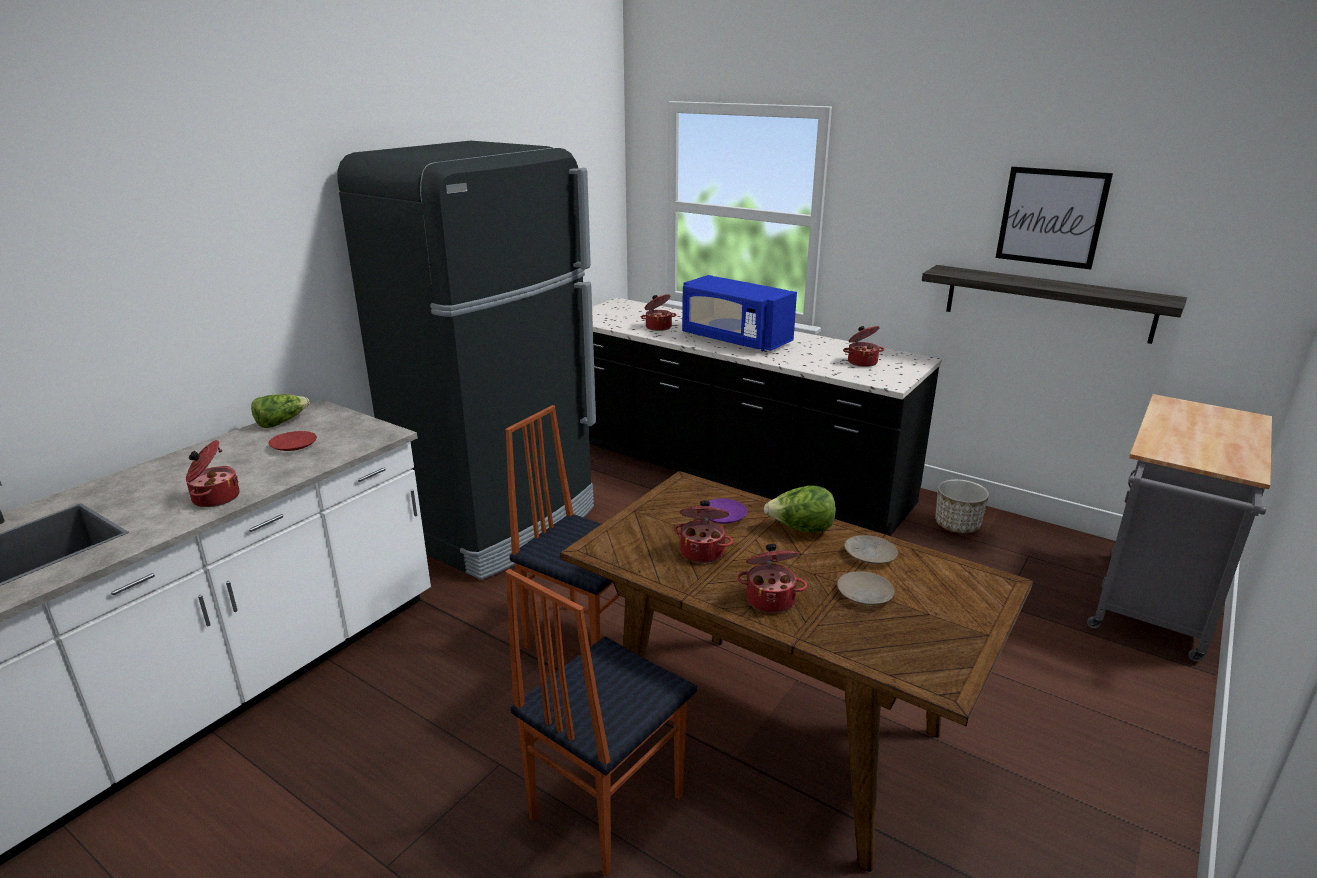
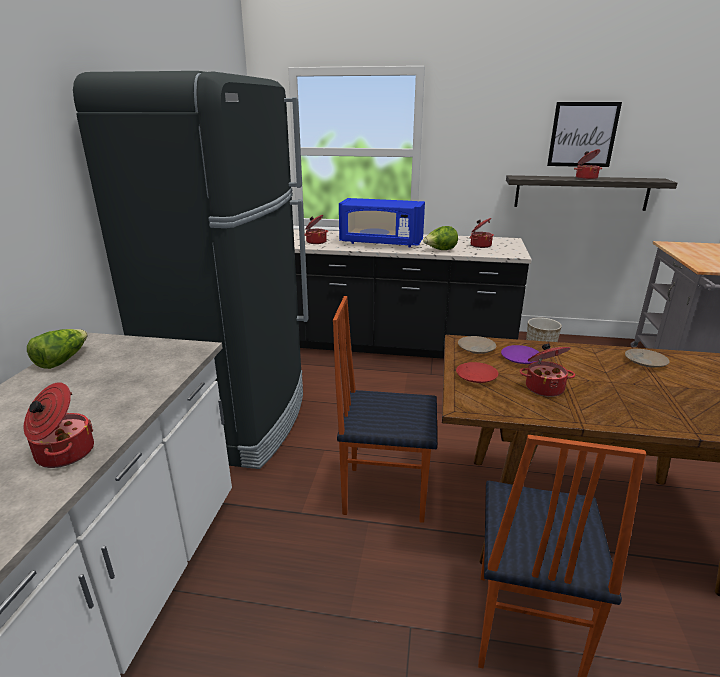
camera: 25 degrees left, 0 degrees up
red plate [268,431,317,451] -> red plate moved to [456,362,498,383]
cooking pot [737,544,807,613] -> cooking pot moved to [574,149,602,180]
lettuce [764,485,836,533] -> lettuce moved to [423,226,458,250]
beige plate [837,571,894,605] -> beige plate moved to [458,336,496,354]

